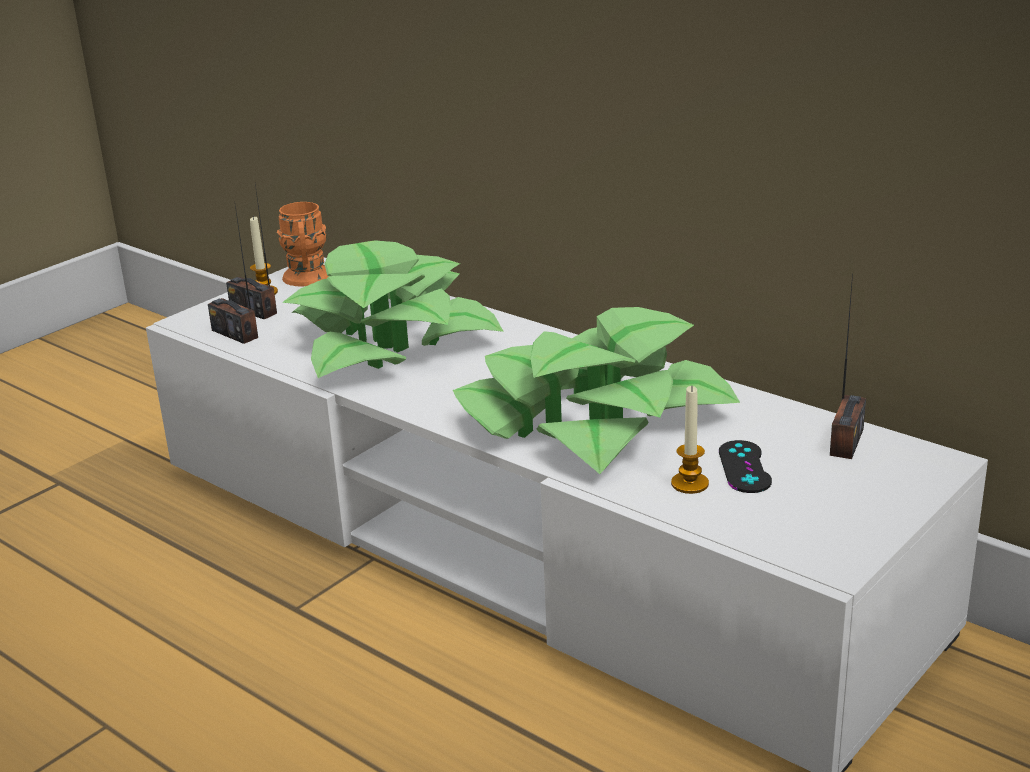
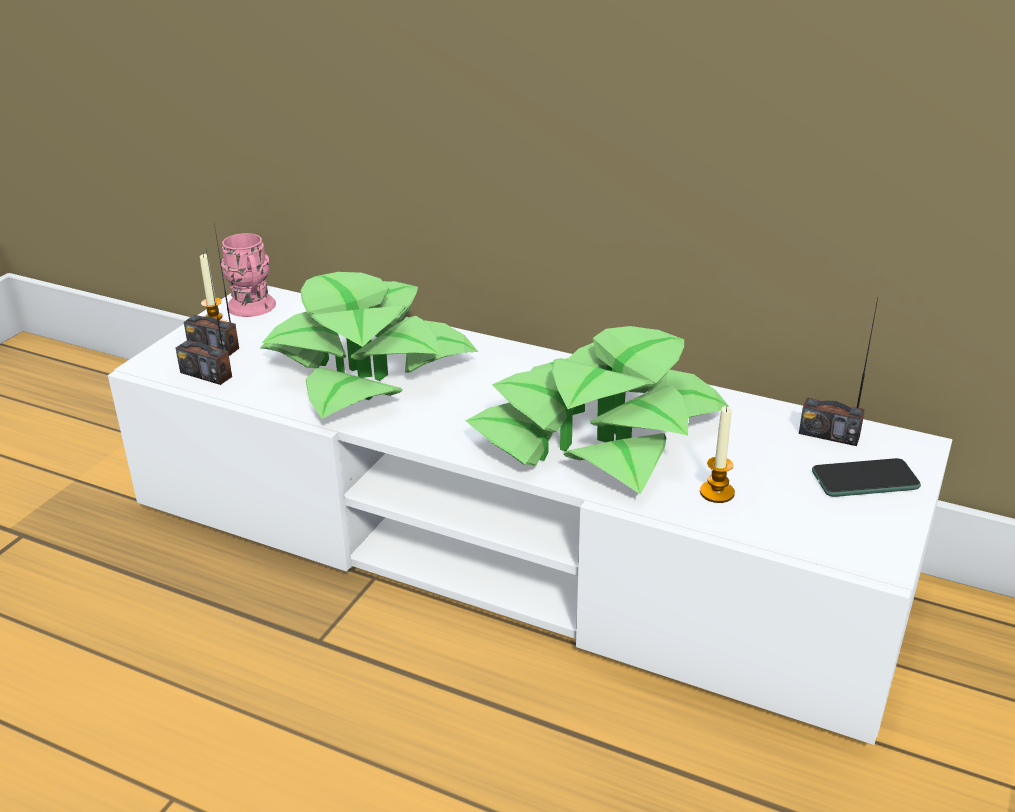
camera: 15 degrees left, 5 degrees up
orange mug [277,202,328,286] -> pink mug [221,233,276,317]
black game controller [719,440,772,493] -> none
radio [830,273,866,459] -> radio turned 105 degrees clockwise [799,298,878,446]
none -> phone [812,458,921,497]

